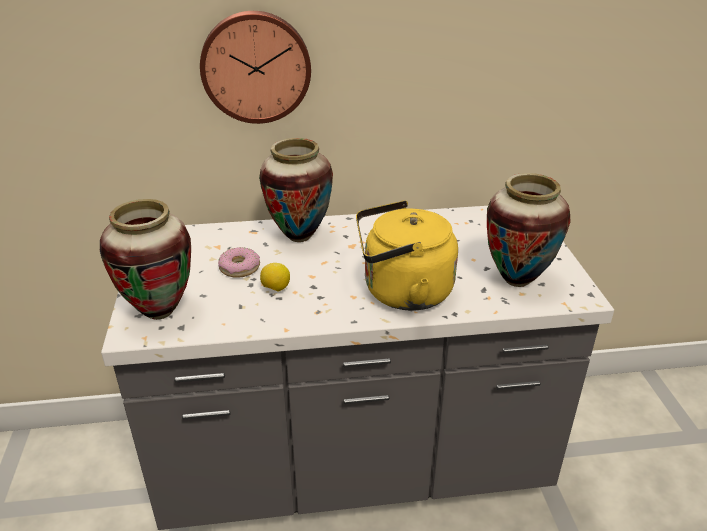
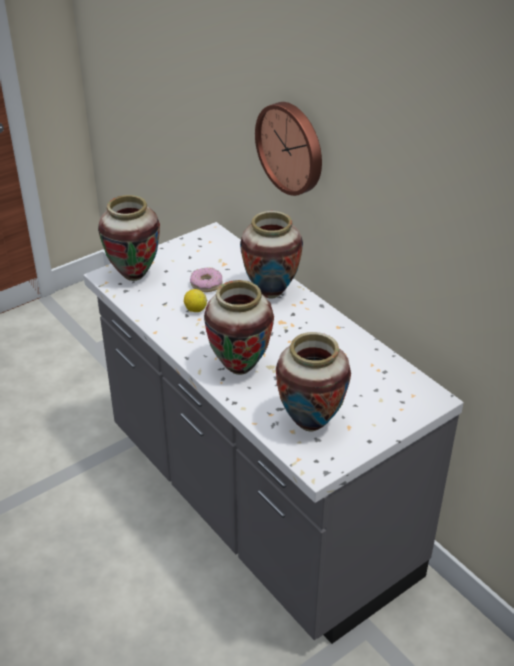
camera: 60 degrees right, 5 degrees up
yellow kettle [356,200,458,311] -> vase [204,280,274,375]

